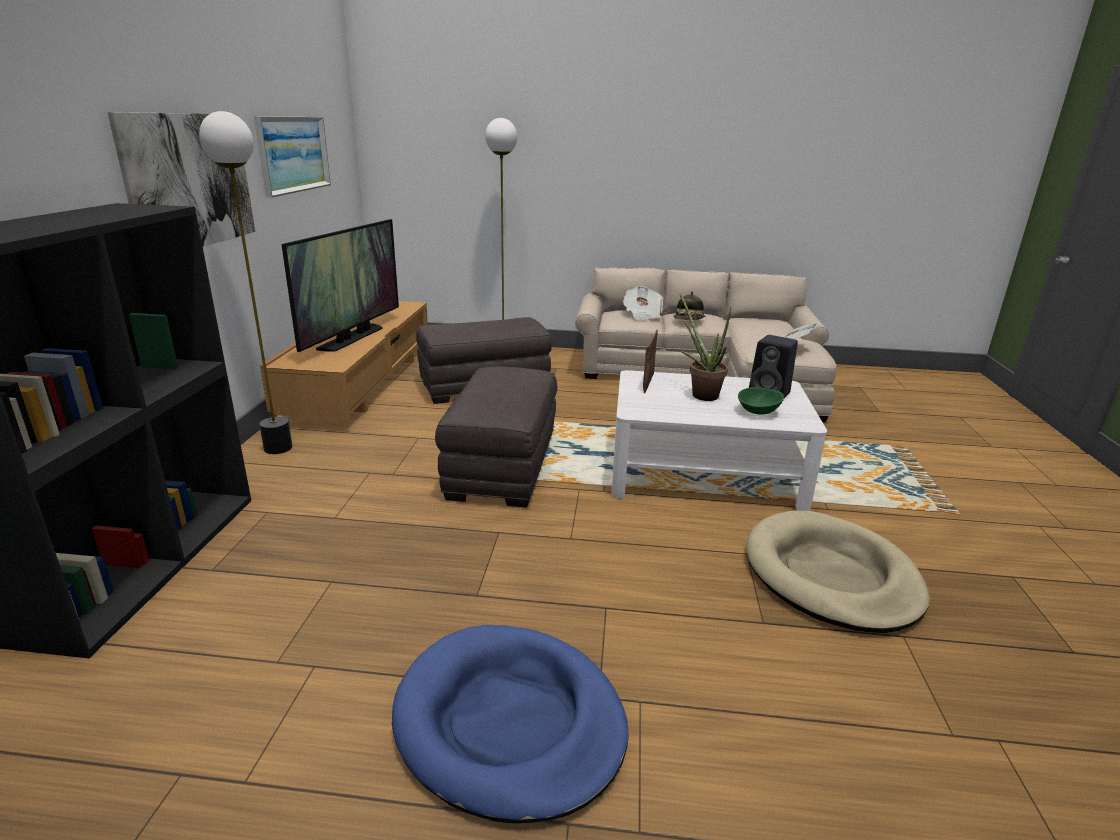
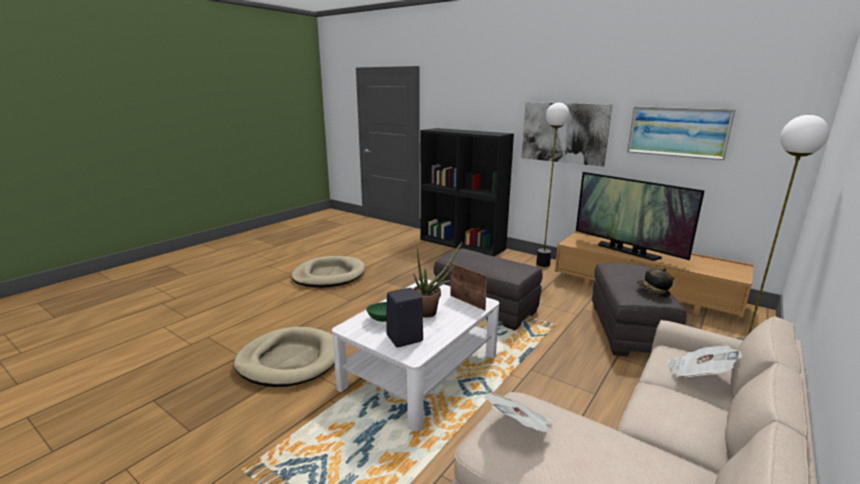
camera: 120 degrees right, 5 degrees down
blue dog bed [392,625,629,823] -> beige dog bed [291,256,365,288]
hat [674,291,706,320] -> hat moved to [637,268,673,297]

